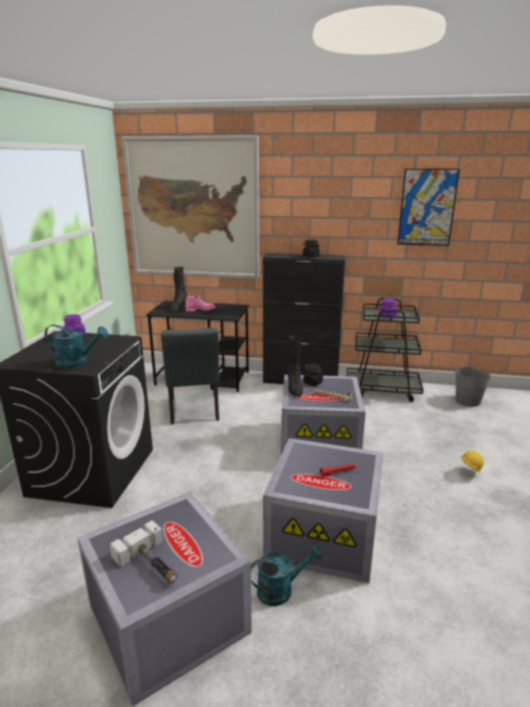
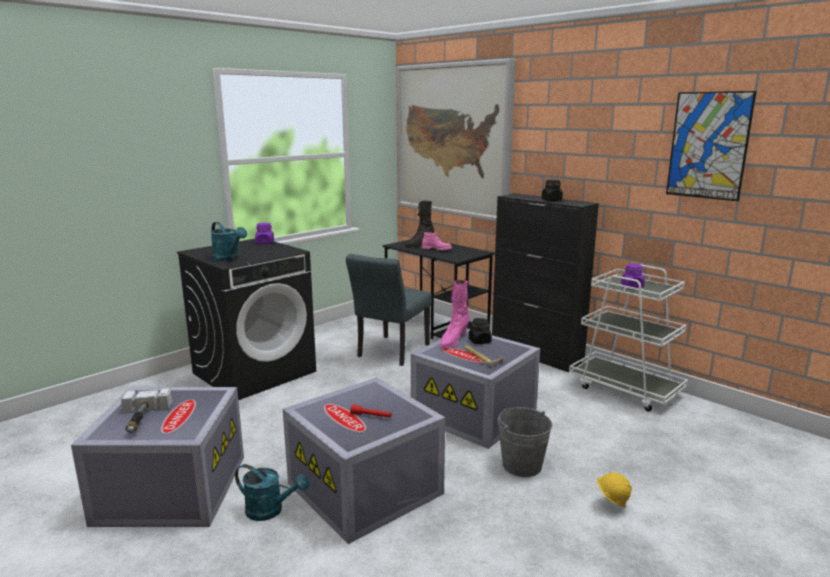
camera: 35 degrees right, 5 degrees down
black boot [288,335,303,397] -> pink boot [440,280,470,348]
black cart [347,298,423,402] -> white cart [569,265,688,412]
grey bucket [455,366,490,407] -> grey bucket moved to [497,407,552,477]

